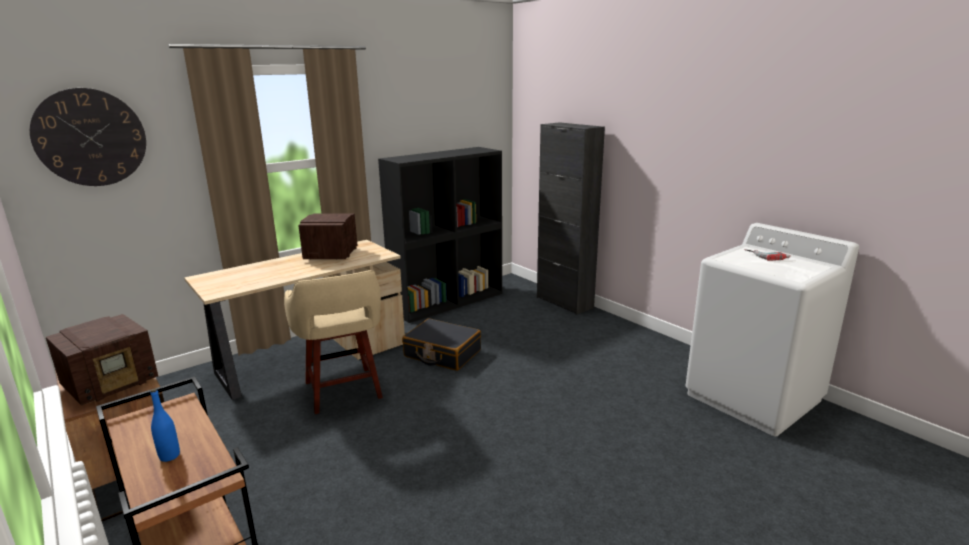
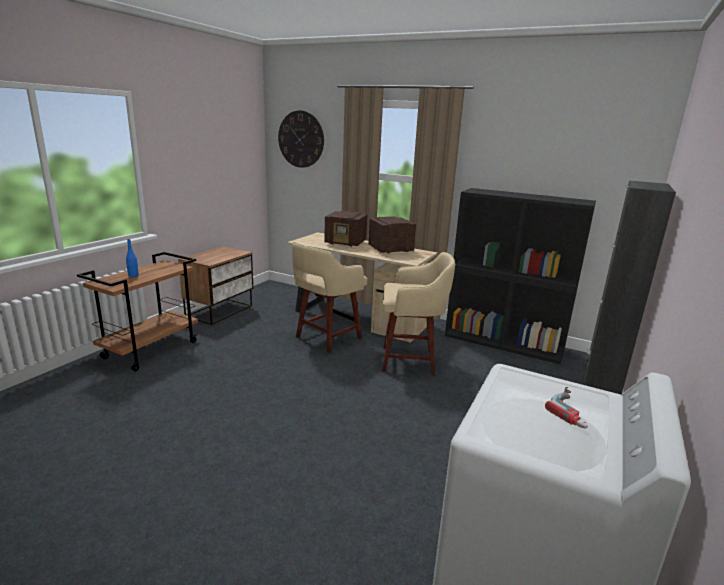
camera: 65 degrees right, 0 degrees up
radio [46,314,158,406] -> radio moved to [324,211,367,247]
black suitcase [402,318,481,371] -> beige stool [382,252,455,375]

